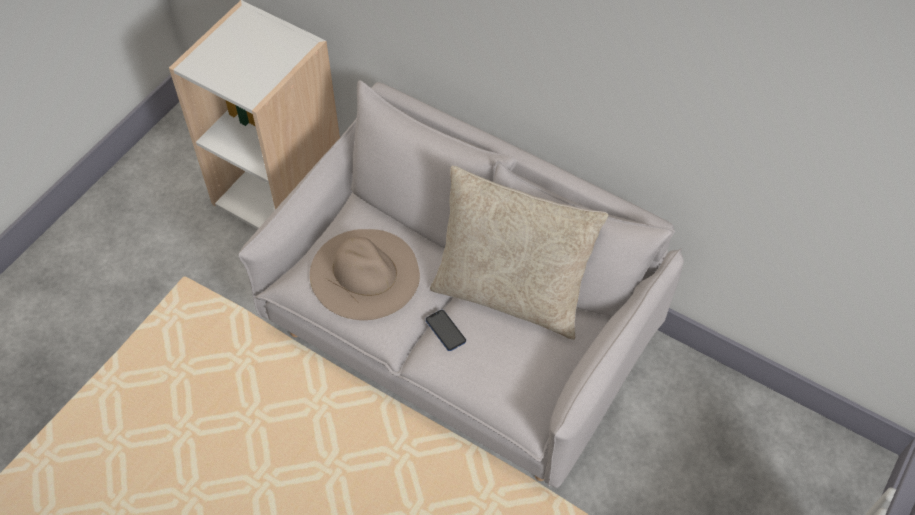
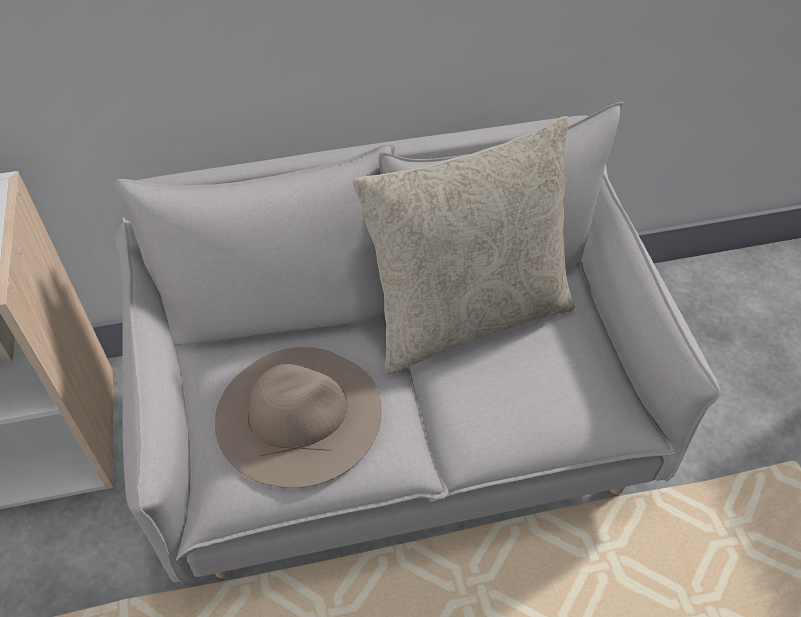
camera: 45 degrees left, 5 degrees down
phone [426,310,466,351] -> none

